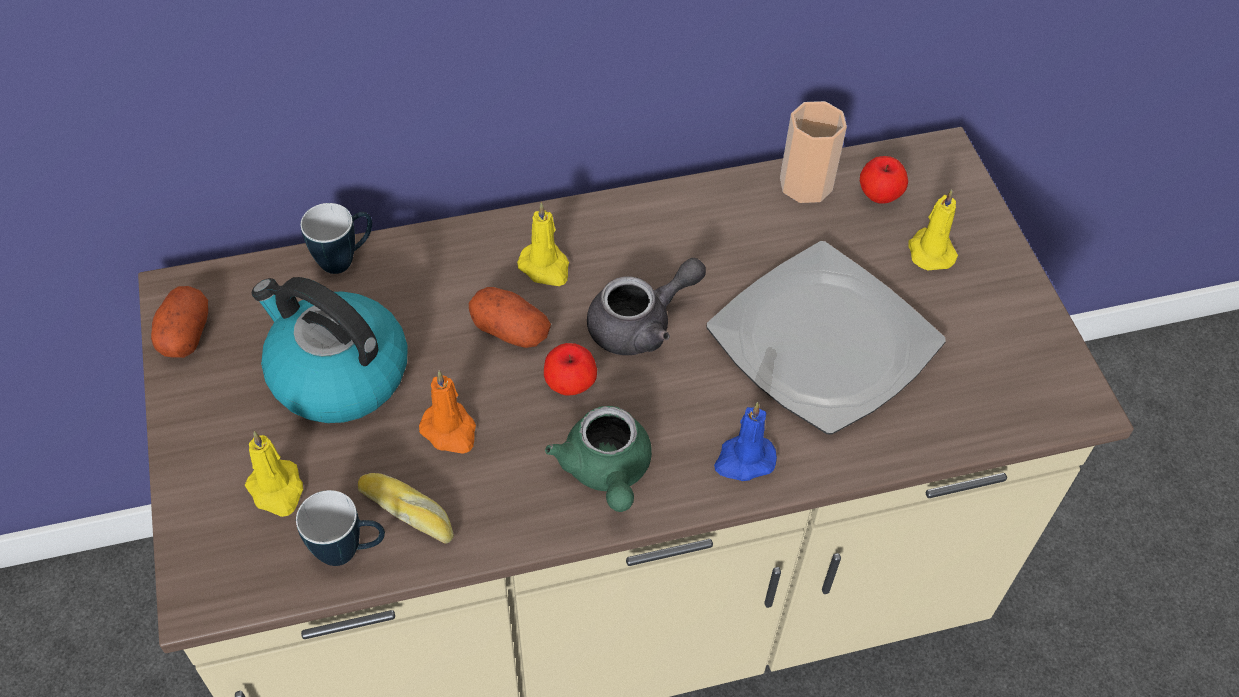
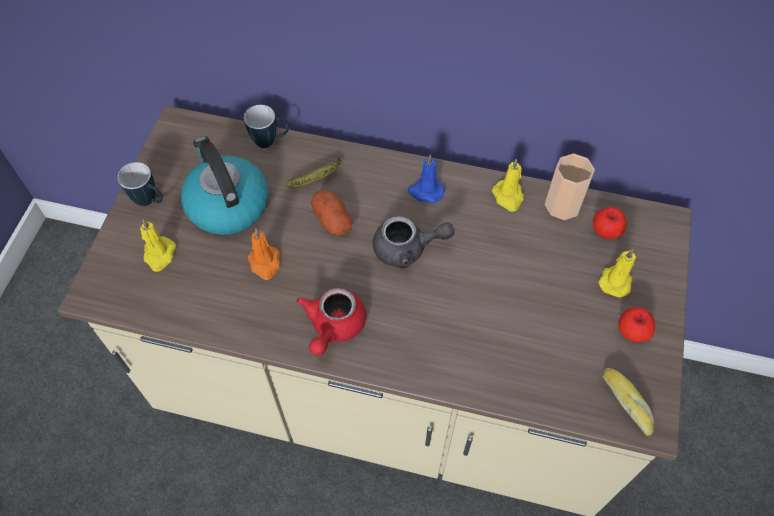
camera: 30 degrees right, 5 degrees up
potato [151,286,208,358] -> none
mug [296,490,385,566] -> mug moved to [117,162,163,206]
bread [358,473,454,544] -> bread moved to [603,368,654,436]
yellow candle [517,203,569,286] -> yellow candle moved to [492,159,524,212]
apple [544,343,597,396] -> apple moved to [618,307,655,342]
green teapot [545,406,652,512] -> red teapot [296,288,366,356]
plate [707,241,946,435] -> none
blue candle [714,402,777,481] -> blue candle moved to [408,154,445,203]
none -> banana [286,157,342,187]

